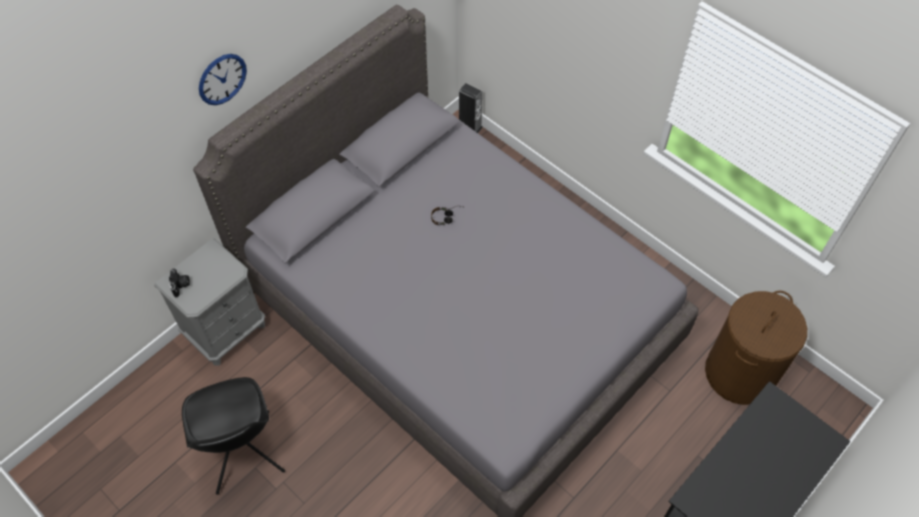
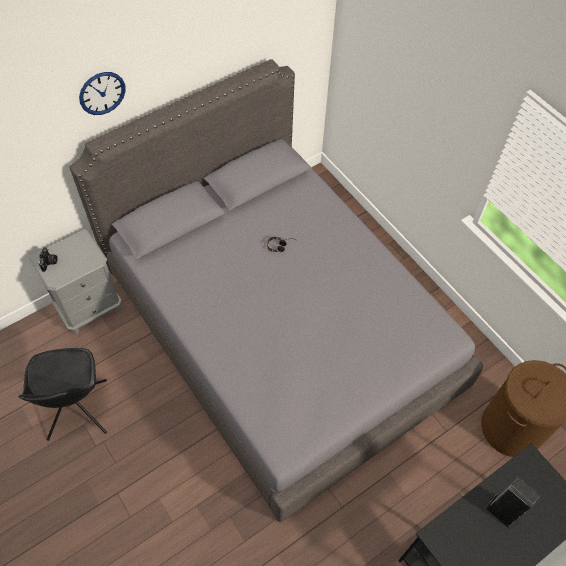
camera: 10 degrees right, 0 degrees up
speaker [459,83,483,133] -> speaker moved to [486,477,541,529]

